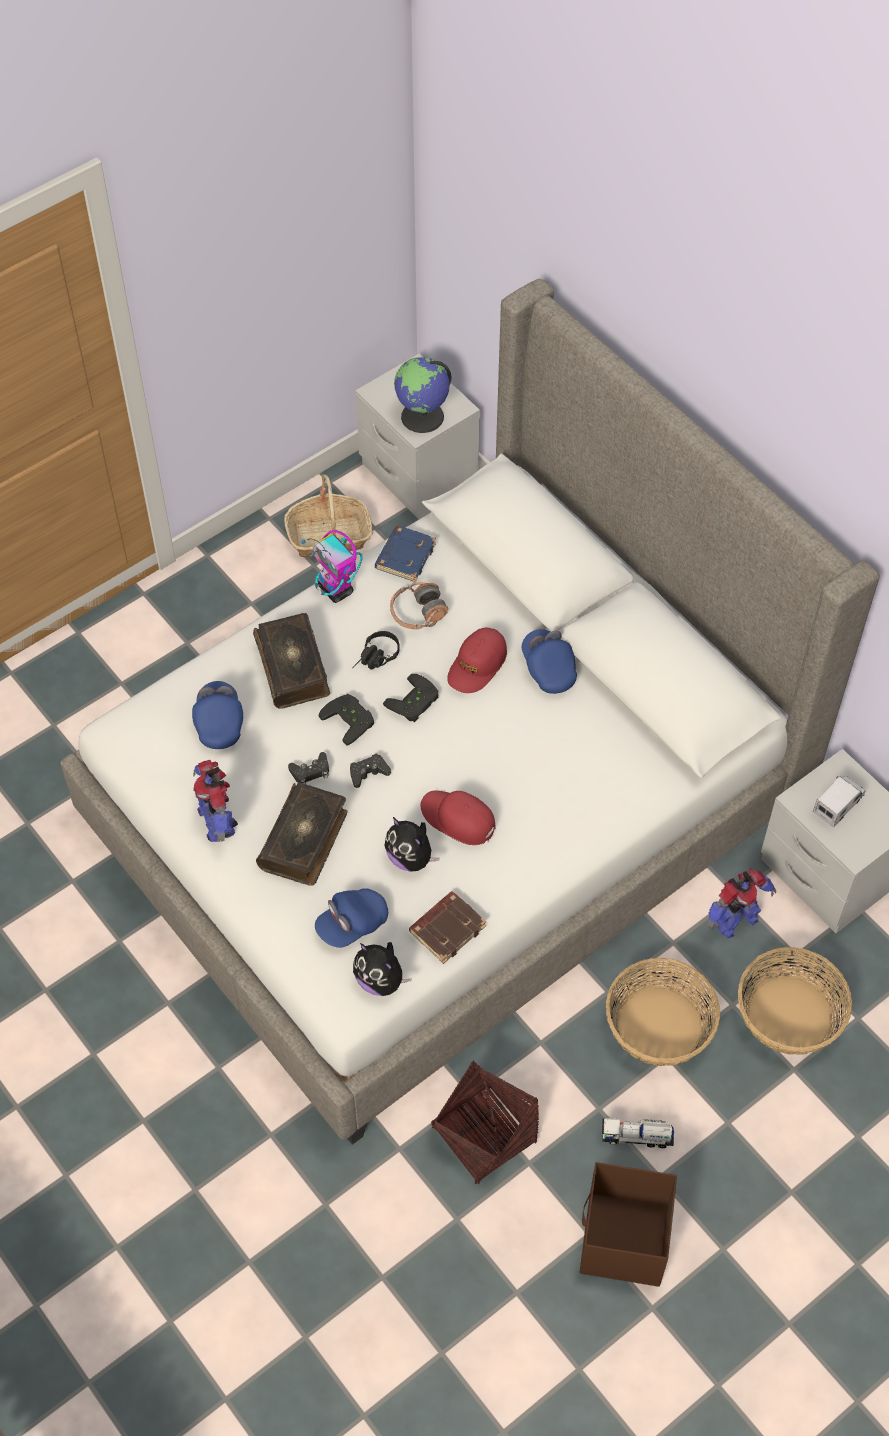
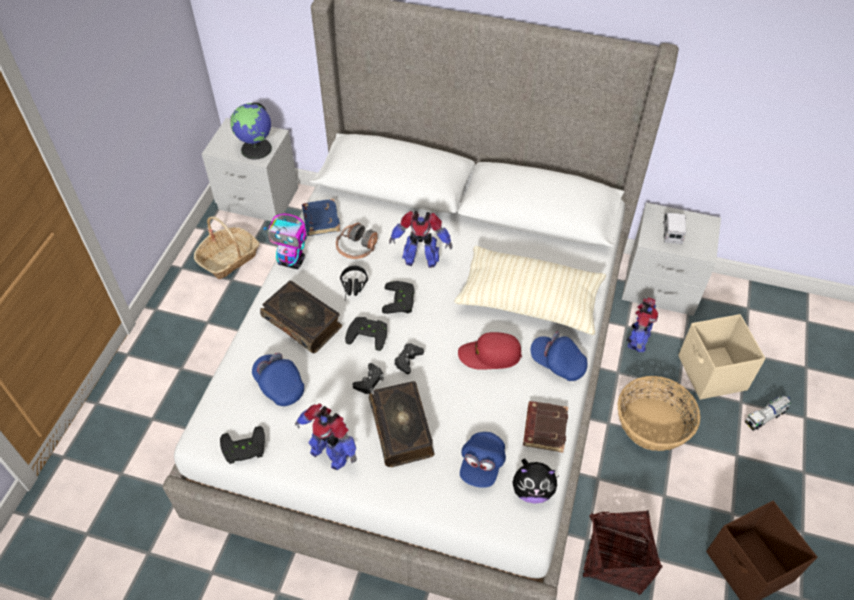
camera: 35 degrees left, 5 degrees down
plush toy [385,817,440,872] -> none
red cap [447,628,507,693] -> toy robot [389,211,452,268]
blue cap [521,629,577,694] -> blue cap moved to [531,331,587,381]
toy truck [602,1117,674,1148] -> toy truck moved to [745,396,791,431]
basket [738,947,852,1055] -> beige storage box [678,314,766,400]
none -> black game controller [220,426,265,464]
none -> beige pillow [454,245,606,335]

